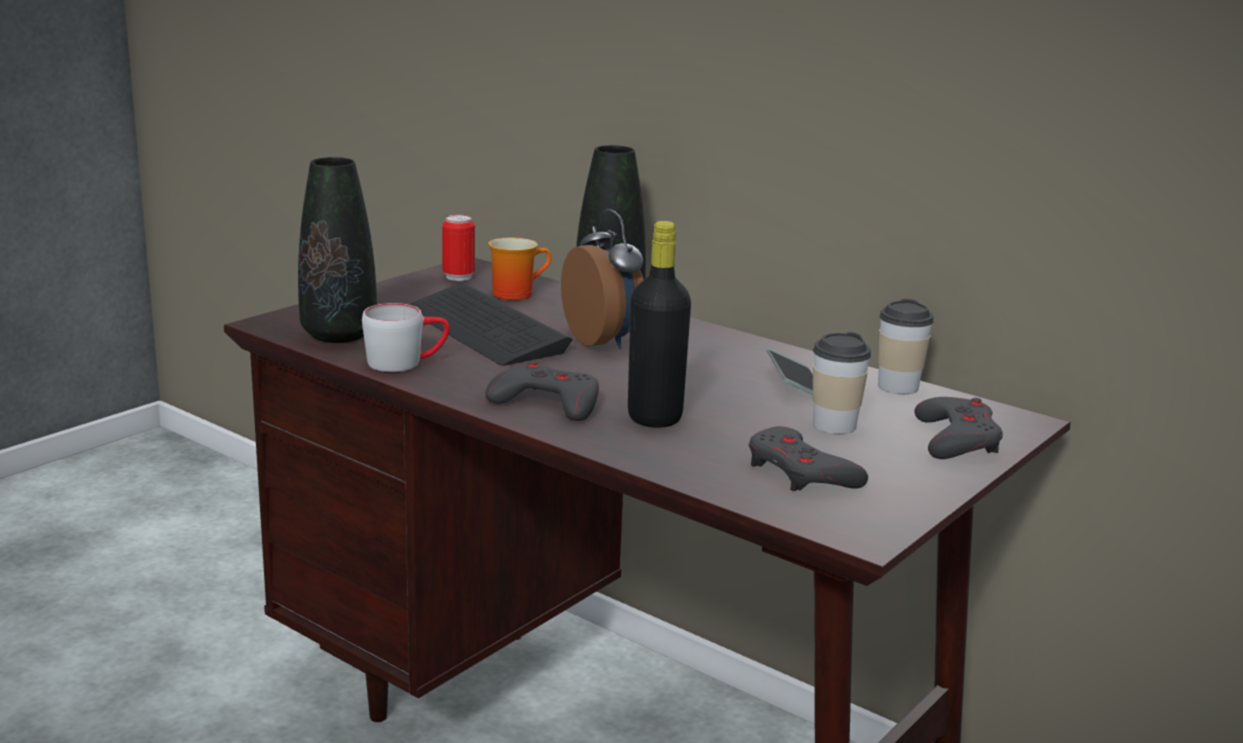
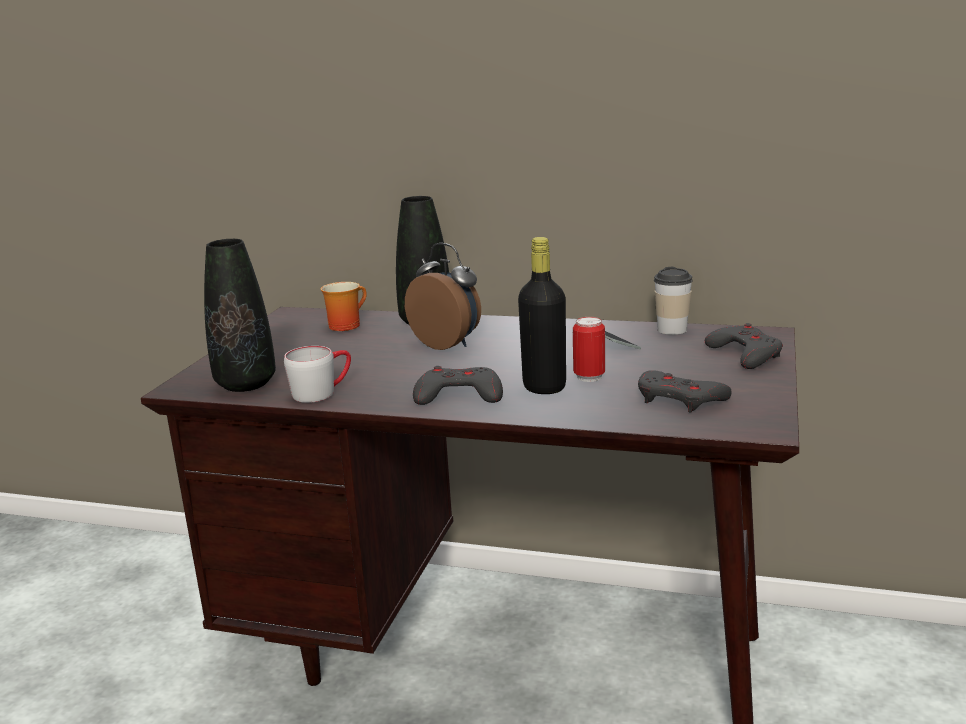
camera: 20 degrees left, 0 degrees up
keyboard [410,283,573,366] -> none
can [442,214,475,281] -> can moved to [573,317,605,382]
cup [813,332,871,434] -> none

